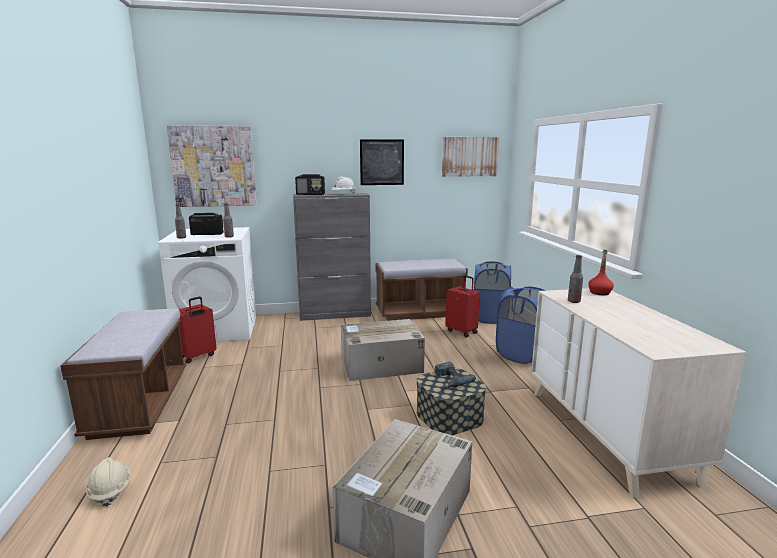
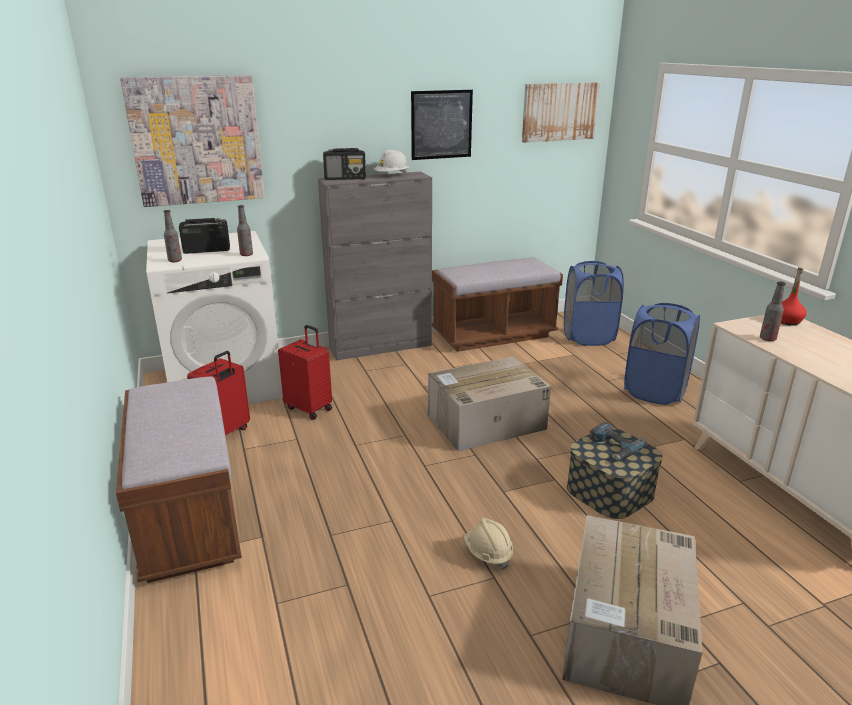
camera: 10 degrees left, 10 degrees up
beige hard hat [86,457,131,507] -> beige hard hat moved to [464,518,514,570]
red suitcase [445,276,480,337] -> red suitcase moved to [278,325,332,420]

